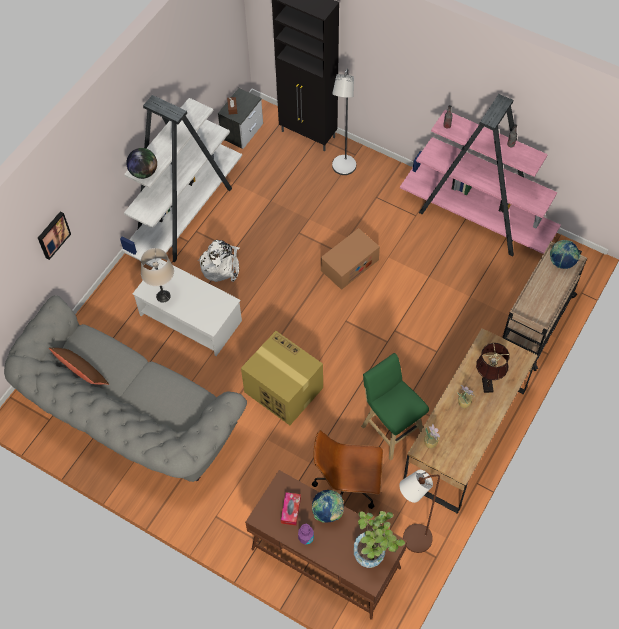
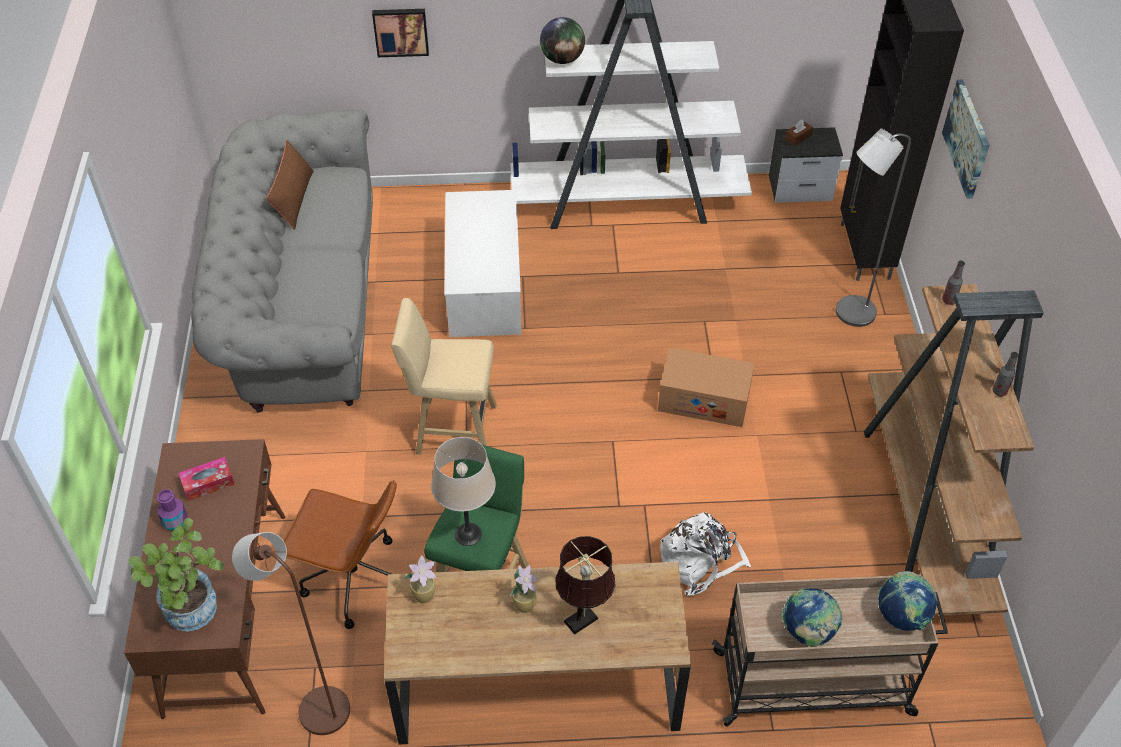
camera: 55 degrees right, 10 degrees down
beige table lamp [141,248,174,303] -> beige table lamp moved to [431,437,496,546]
white backpack [198,240,240,282] -> white backpack moved to [660,512,751,596]
cardboard box [241,331,323,425] -> beige stool [391,298,497,455]
brown office chair [312,430,383,509] -> brown office chair turned 135 degrees clockwise [283,480,397,629]
globe [312,490,344,523] -> globe moved to [782,588,842,647]
pink bookcase [400,94,561,256] -> brown bookcase [864,284,1044,616]
none -> picture [942,80,990,199]

